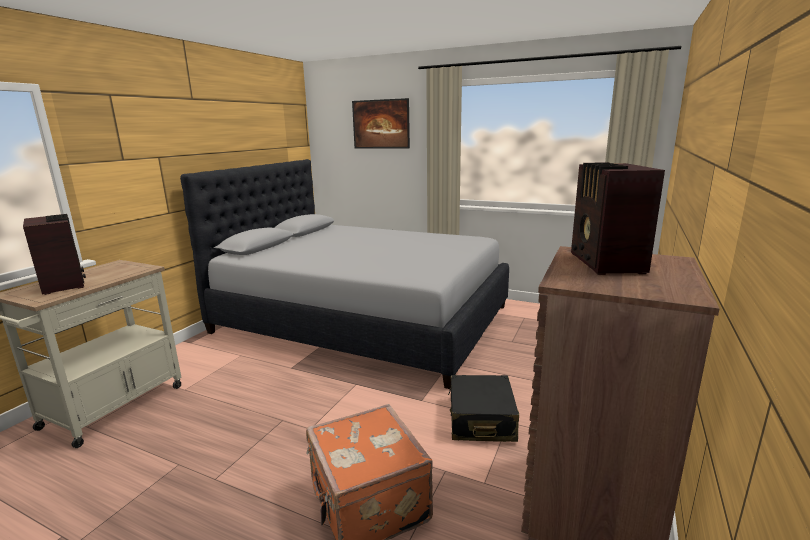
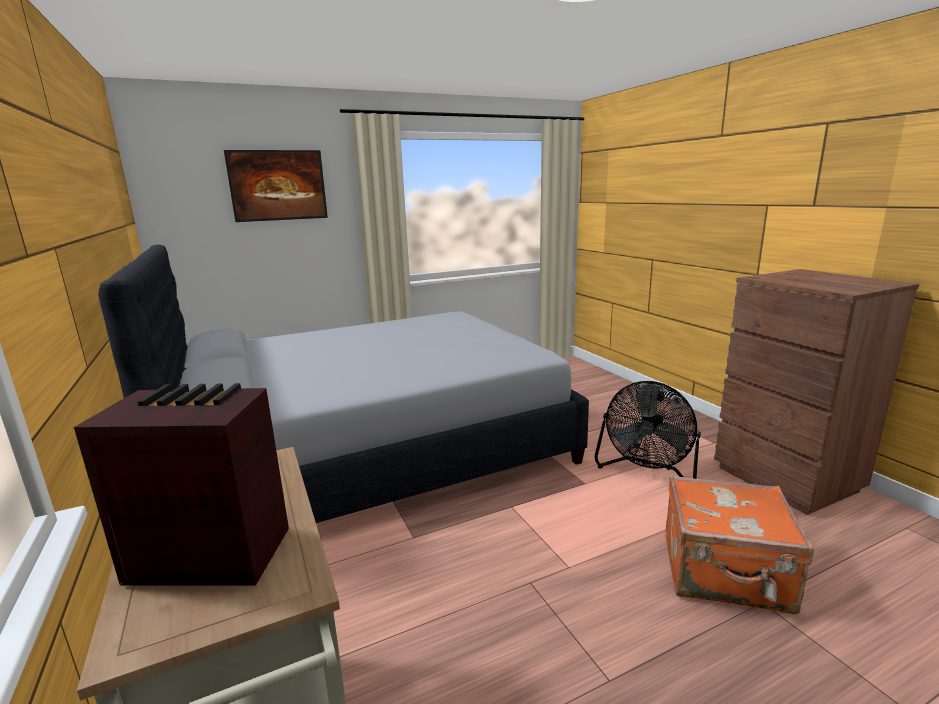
camera: 50 degrees left, 0 degrees up
black suitcase [448,375,519,442] -> black fan [595,381,701,479]
radio [571,162,665,275] -> none

